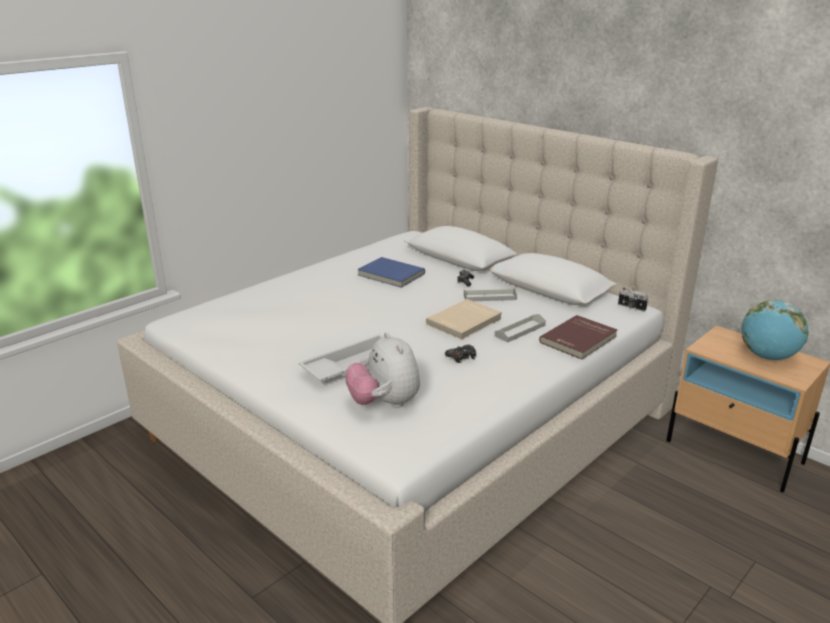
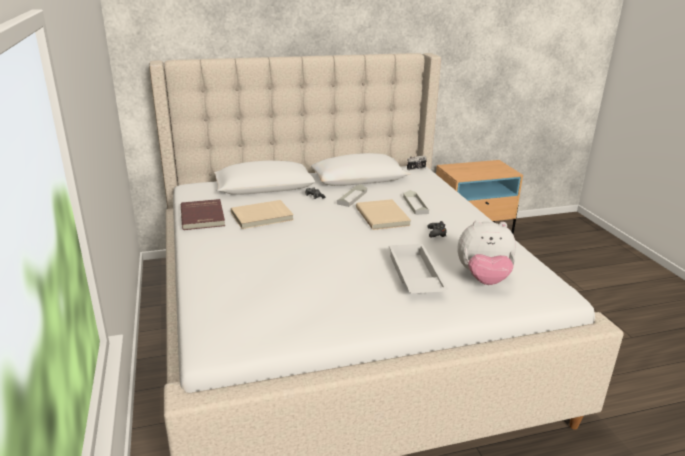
camera: 60 degrees left, 0 degrees up
blue book [357,257,425,288] -> beige book [231,200,294,229]
red book [539,315,618,359] -> red book moved to [181,199,225,230]
globe [742,300,808,360] -> none

